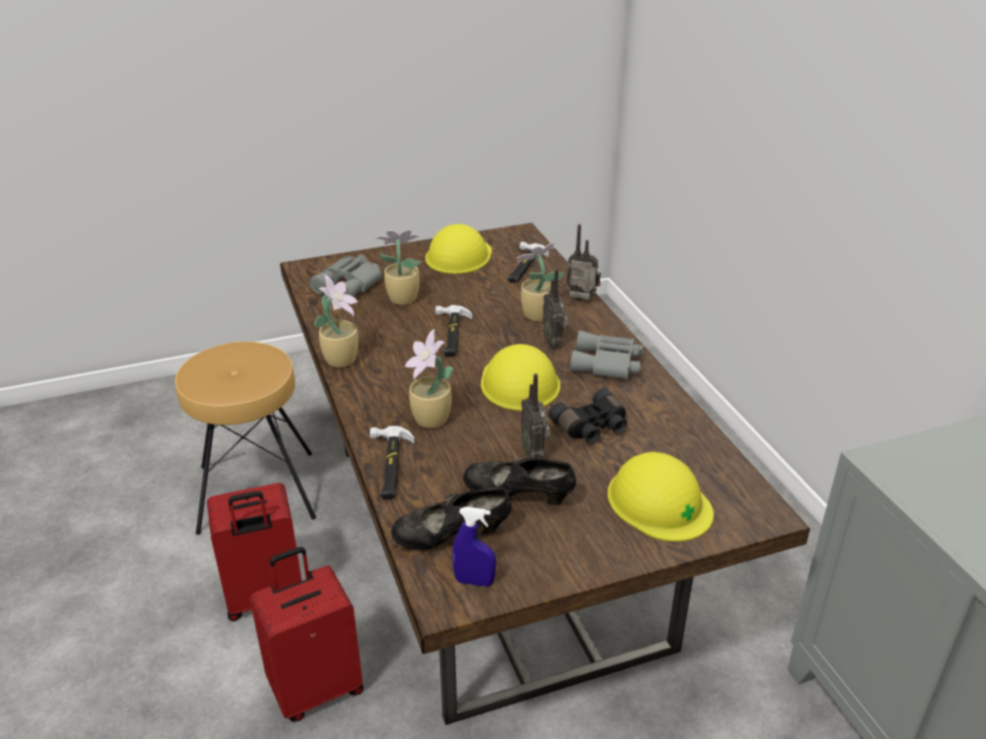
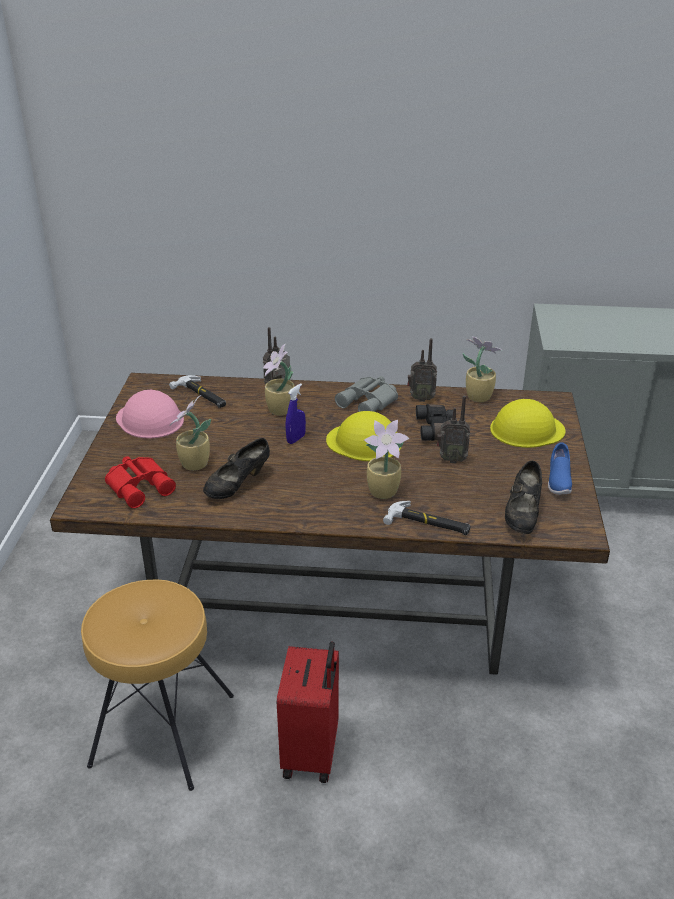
camera: 65 degrees left, 0 degrees up
red suitcase [250,547,364,722] -> none
grey binoculars [309,254,382,297] -> red binoculars [105,456,176,508]
potted plant [314,275,358,367] -> potted plant moved to [463,337,503,402]
yellow hard hat [425,224,492,274] -> pink hard hat [116,390,184,439]
hammer [436,305,472,356] -> none
blue spray bottle [452,507,496,587] -> blue spray bottle moved to [286,383,306,444]
black shoe [463,456,576,505] -> black shoe moved to [203,438,270,499]
radio [543,269,568,347] -> radio moved to [407,338,437,402]
none -> blue shoe [548,442,572,495]

